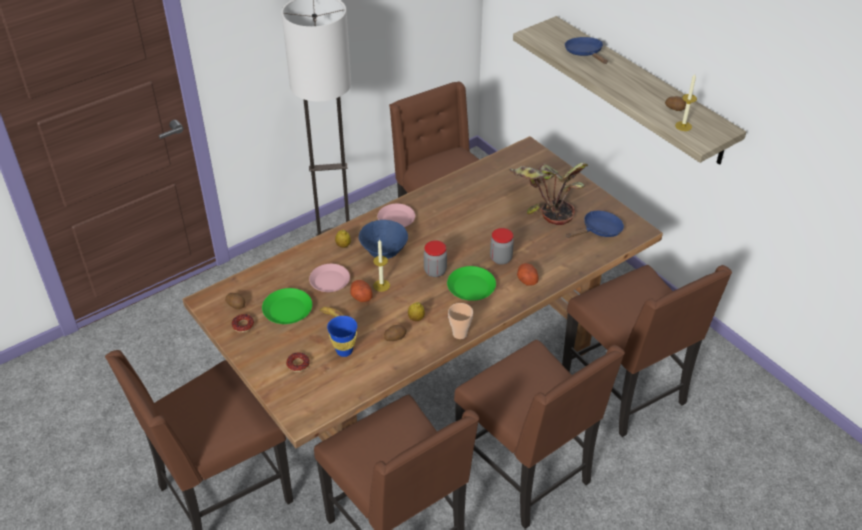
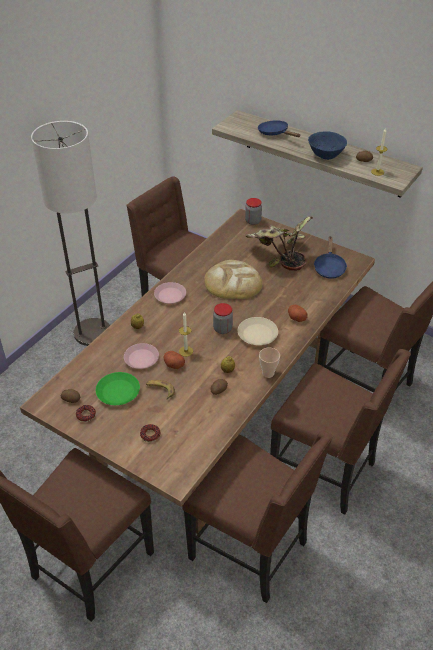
camera: 20 degrees left, 0 degrees up
blue cup [327,316,357,357] -> none
blue bowl [359,220,408,259] -> blue bowl moved to [308,131,347,160]
green plate [447,266,496,301] -> beige plate [238,317,278,345]
jar [490,228,514,265] -> jar moved to [245,198,262,225]
blue frying pan [566,211,624,238] -> blue frying pan turned 150 degrees clockwise [314,236,347,279]
none -> bread [204,260,263,299]

